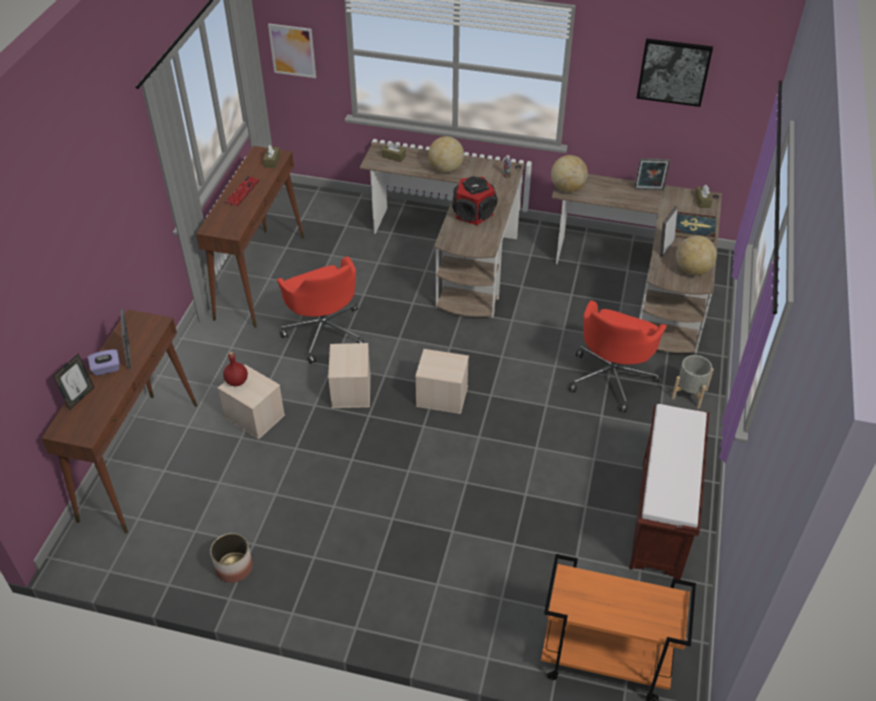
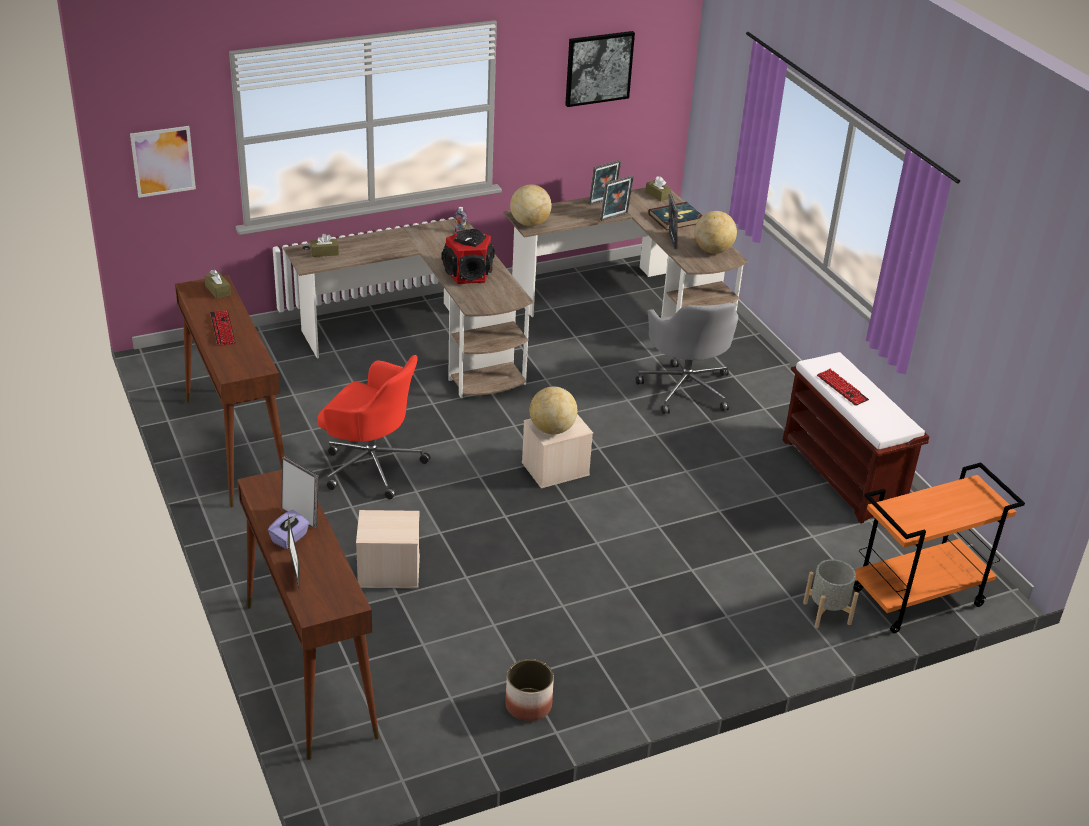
camera: 40 degrees left, 10 degrees down
red bottle [223,352,248,386] -> none
beige storage box [328,343,370,408] -> none
globe [428,136,464,173] -> globe moved to [530,387,577,434]
red office chair [569,300,667,413] -> grey office chair [636,303,738,414]
grey planter [672,355,714,409] -> grey planter moved to [803,559,859,628]
none -> picture frame [600,175,634,221]
none -> keyboard [817,369,869,406]

